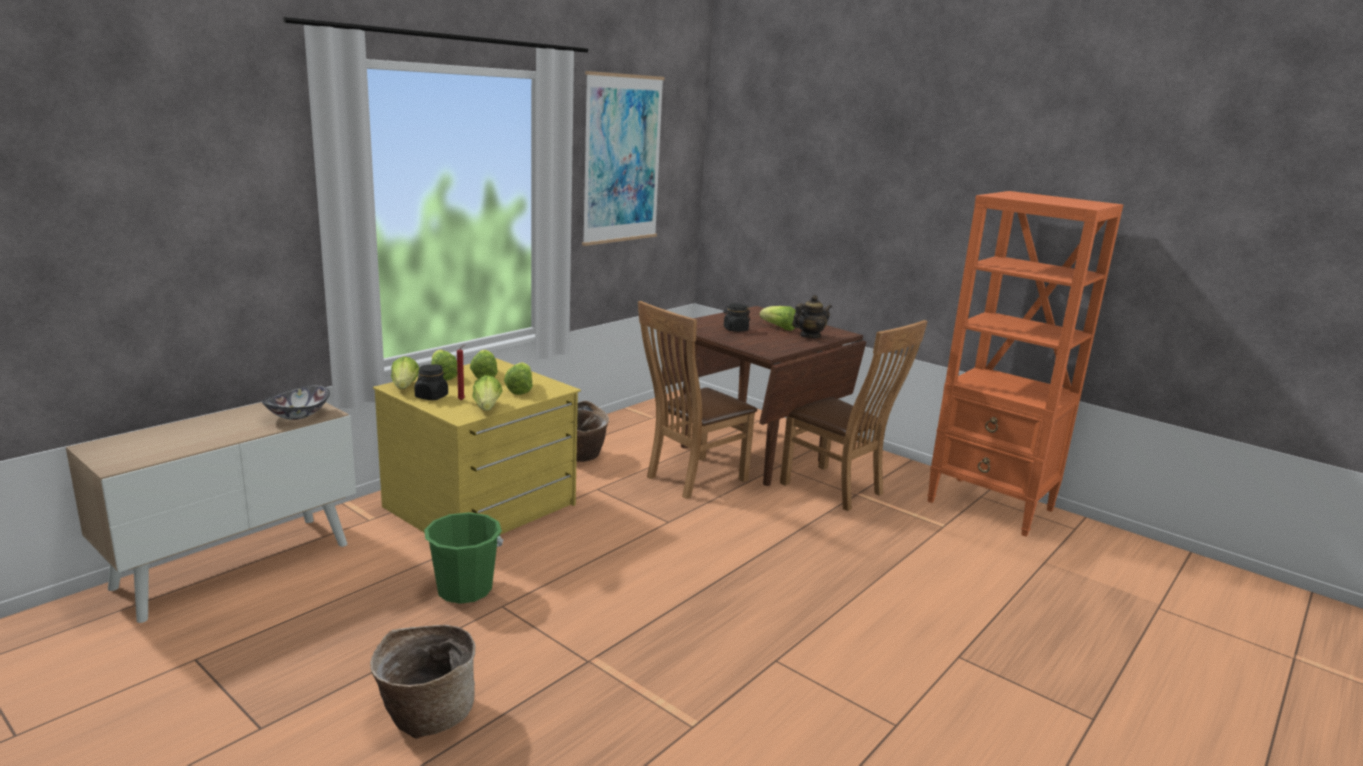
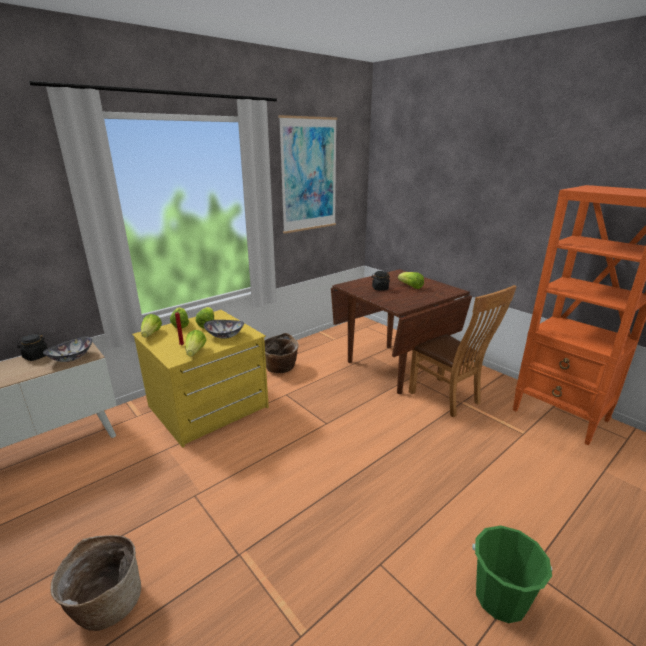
camera: 10 degrees right, 5 degrees up
black jar [414,364,448,400] -> black jar moved to [17,334,47,361]
green bucket [424,512,503,604] -> green bucket moved to [472,526,552,623]
lettuce [504,362,533,395] -> bowl [204,320,244,339]
brown chair [638,301,757,499] -> none
teapot [792,295,832,338] -> none

